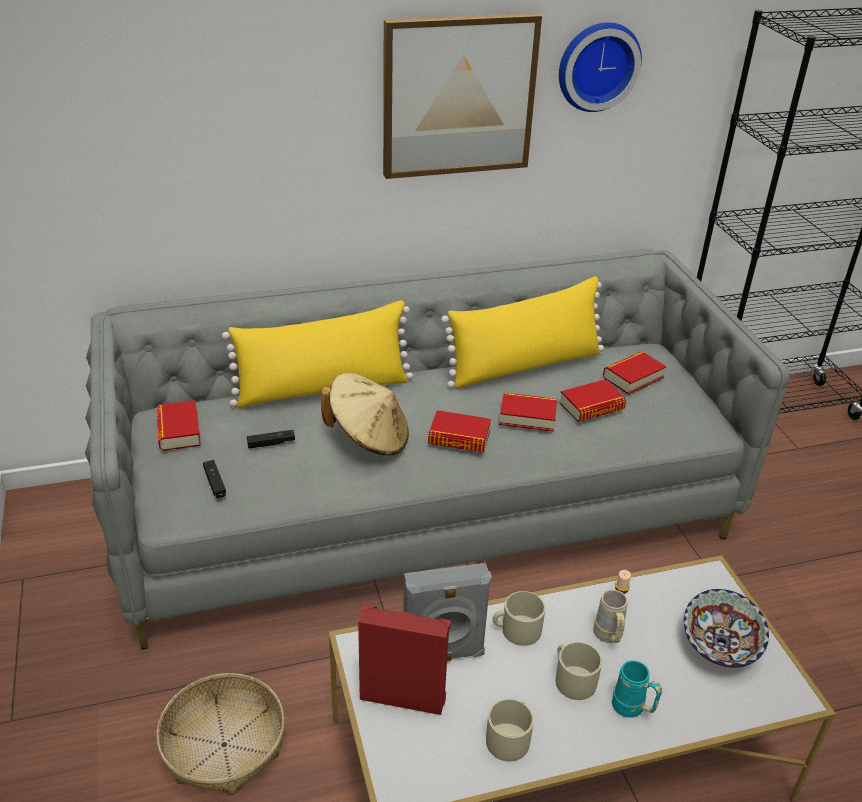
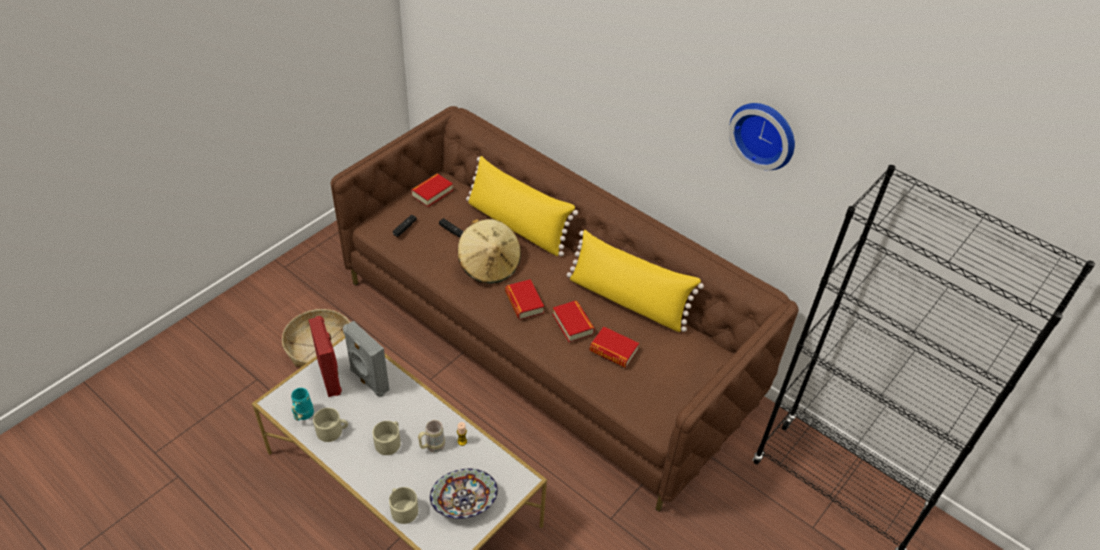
camera: 55 degrees right, 10 degrees up
grey sofa [85,249,790,650] -> brown sofa [330,106,799,512]
picture [383,13,542,179] -> none
beige mug [492,591,545,646] -> beige mug moved to [389,487,418,524]
book [603,351,667,395] -> none
turquoise mug [612,660,662,718] -> turquoise mug moved to [291,388,314,421]

